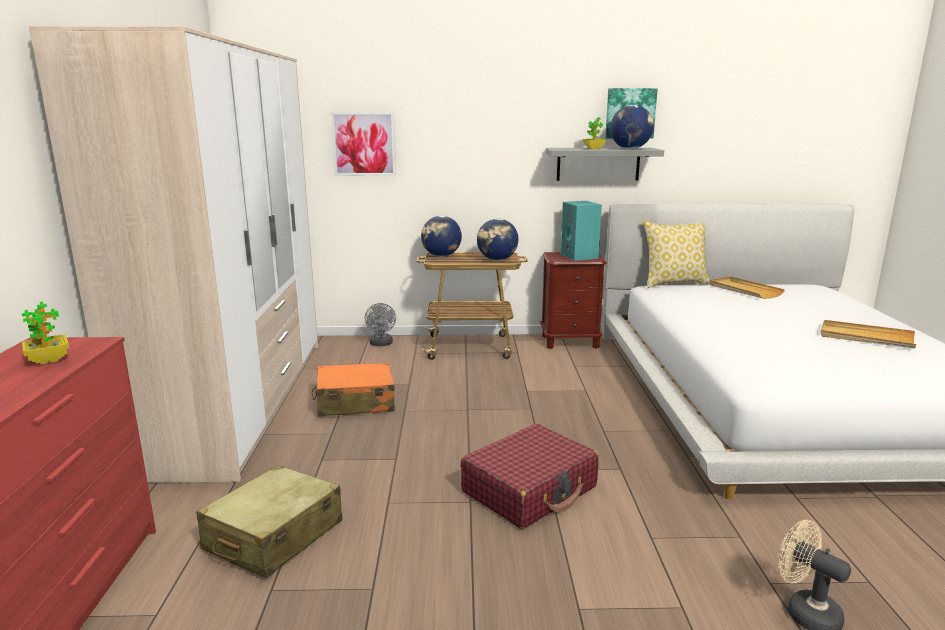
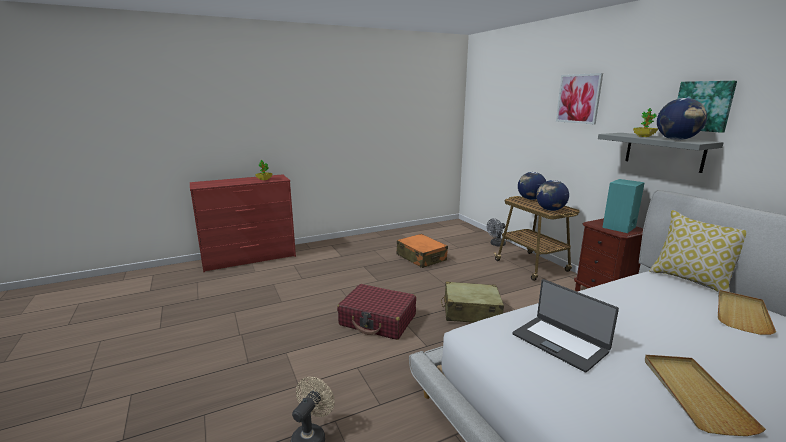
camera: 65 degrees right, 0 degrees up
wardrobe [29,26,318,483] -> none
beige suitcase [196,465,343,578] -> beige suitcase moved to [441,282,504,323]
picture [331,112,396,176] -> picture moved to [556,73,603,124]
none -> laptop [512,279,619,373]

